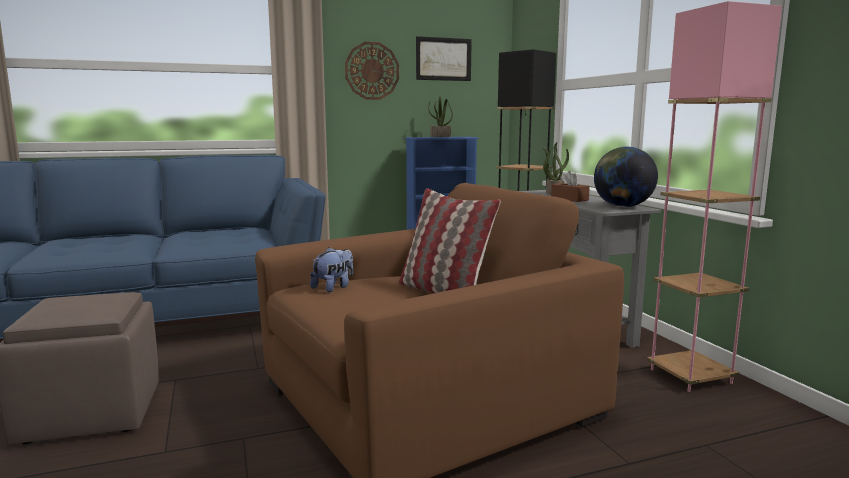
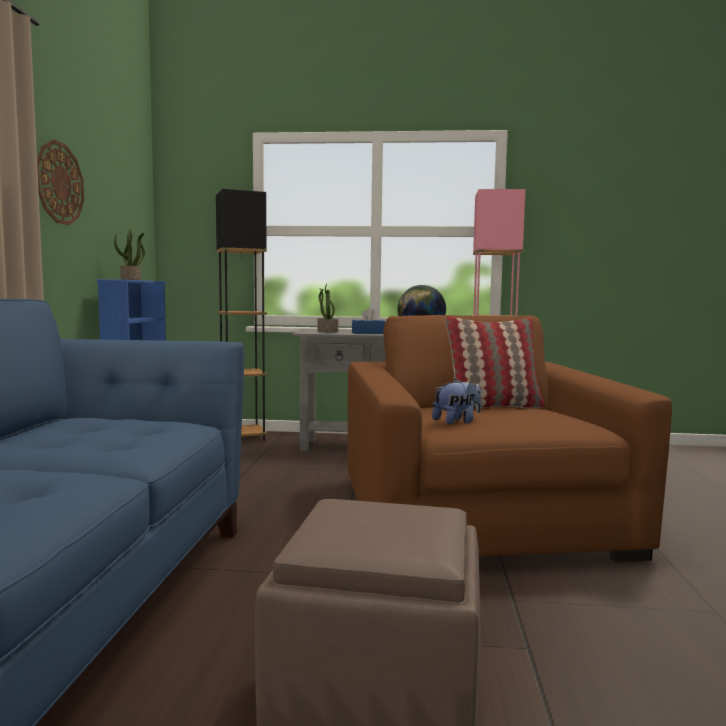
camera: 65 degrees left, 5 degrees down
plush toy [310,247,353,292] -> plush toy turned 90 degrees clockwise [432,379,481,424]
picture [416,36,472,81] -> none
brown tissue box [551,171,590,202] -> blue tissue box [352,308,385,334]

